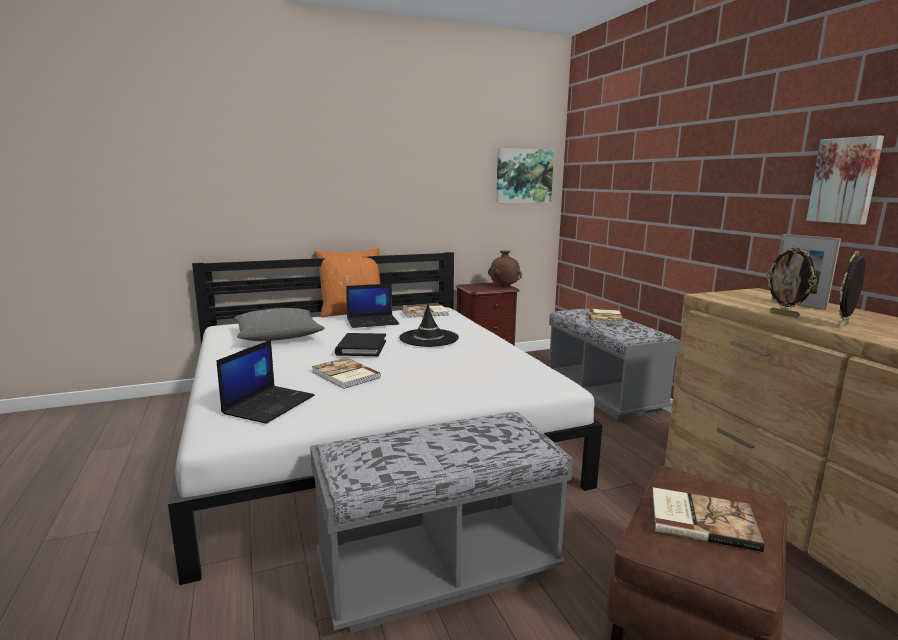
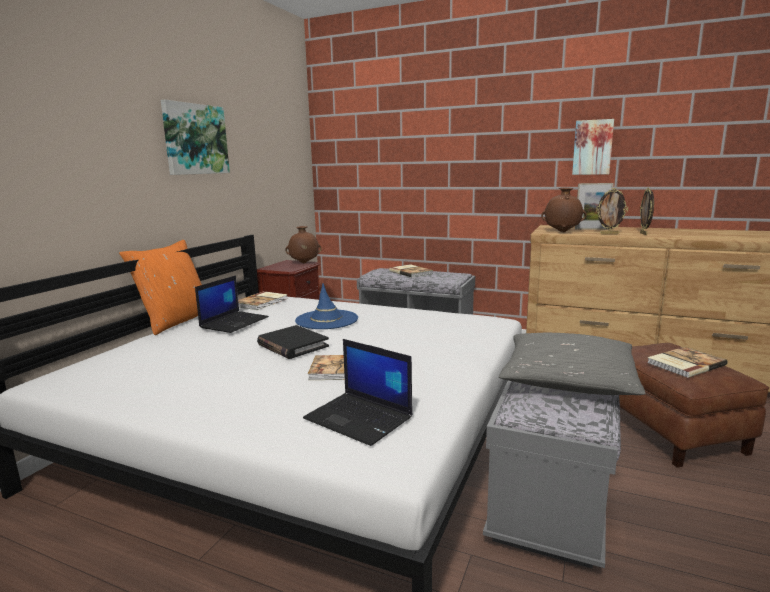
camera: 45 degrees left, 0 degrees up
laptop [217,340,315,424] -> laptop turned 150 degrees clockwise [303,339,412,446]
grey pillow [234,308,325,341] -> grey pillow moved to [499,333,646,395]
black hat [399,303,459,347] -> blue hat [295,283,358,329]
picture [496,148,554,203] -> picture moved to [161,100,230,175]
none -> brown vase [541,187,587,232]

